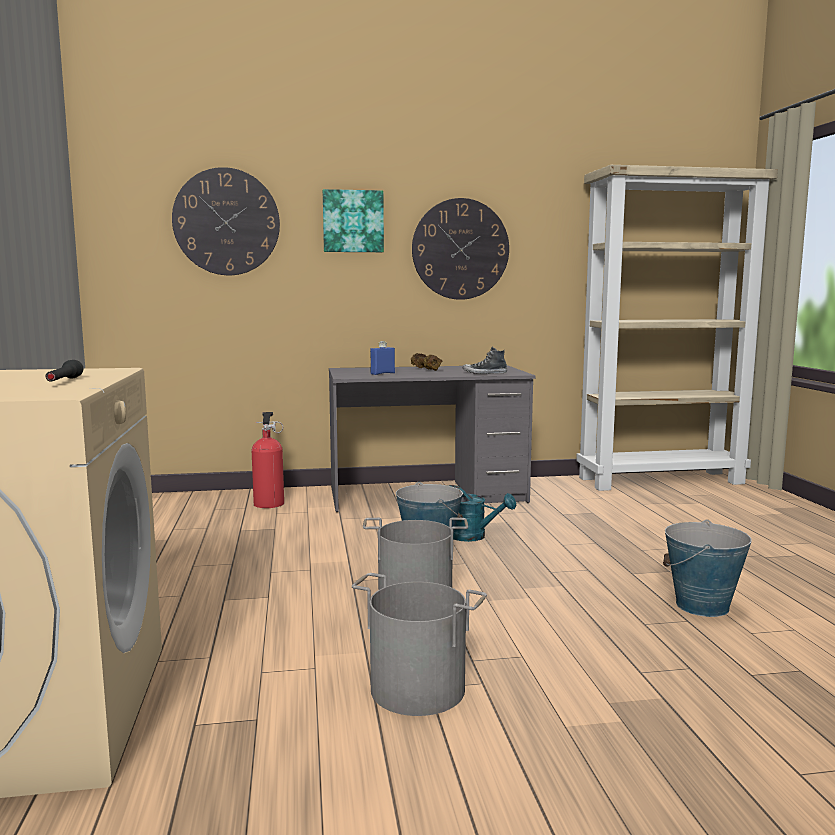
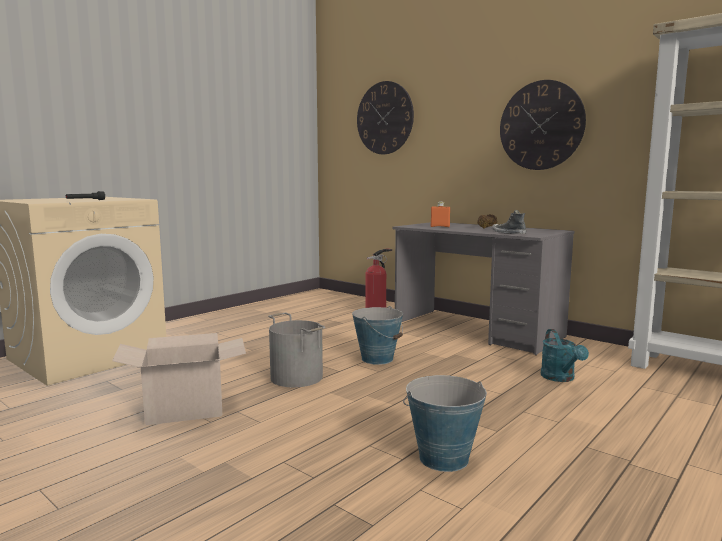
camera: 50 degrees right, 0 degrees up
picture [323,189,384,252] -> none
grey bucket [352,573,487,716] -> cardboard box [112,333,246,425]
blue bottle [370,341,395,375] -> orange bottle [431,201,450,227]
turquoise watering can [449,485,516,542] -> turquoise watering can moved to [541,329,589,382]

